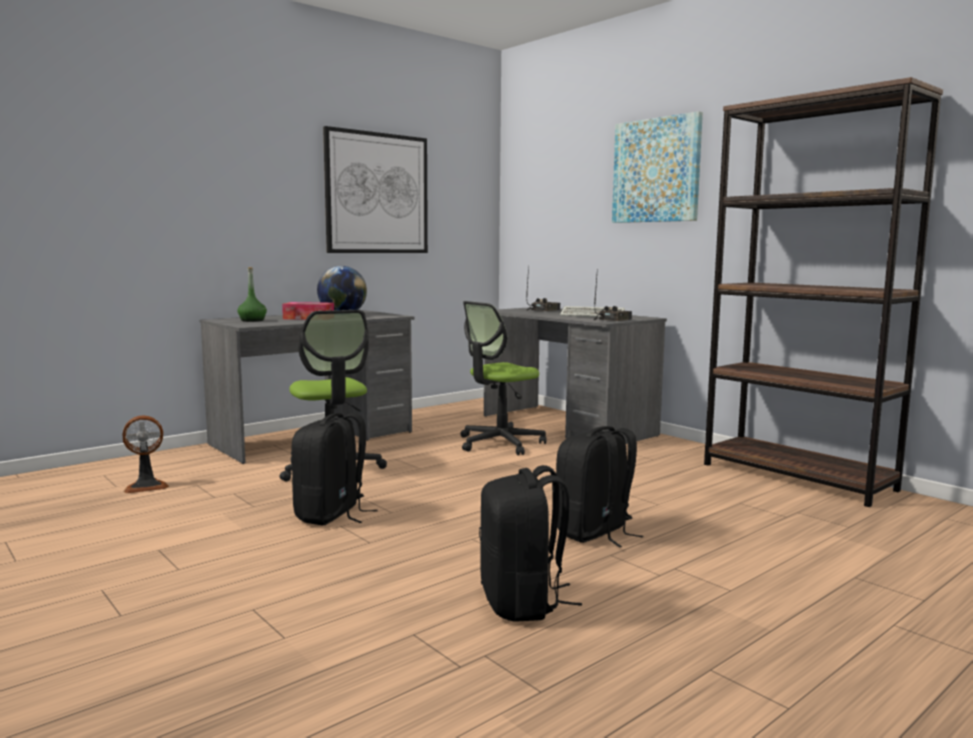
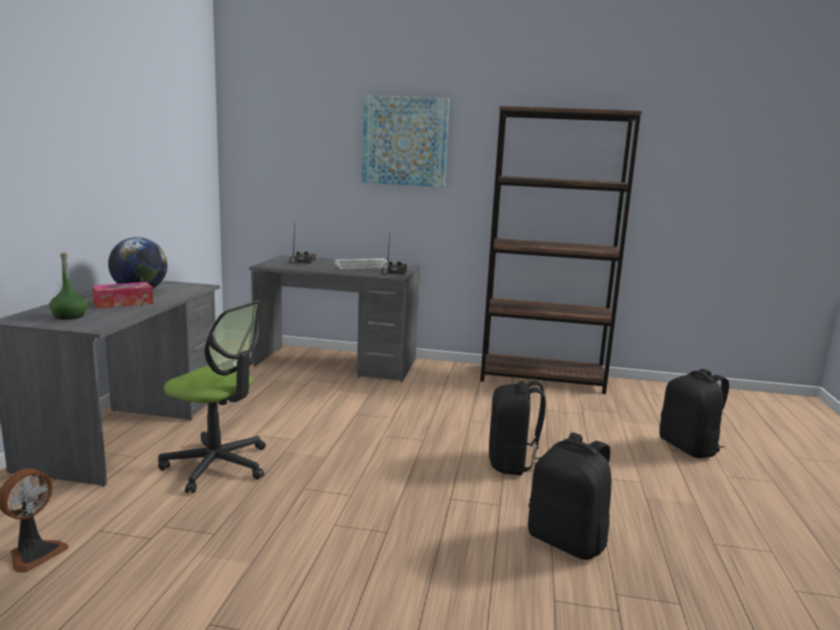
camera: 40 degrees left, 5 degrees up
black backpack [292,413,378,526] -> black backpack moved to [659,369,729,458]
picture [323,126,428,253] -> none
office chair [461,301,547,455] -> none

